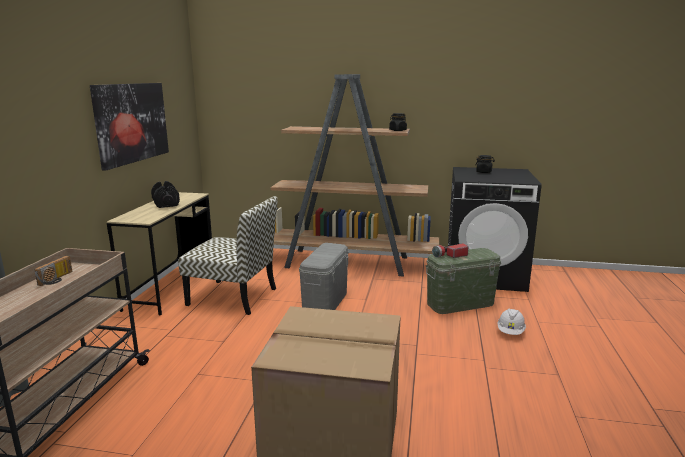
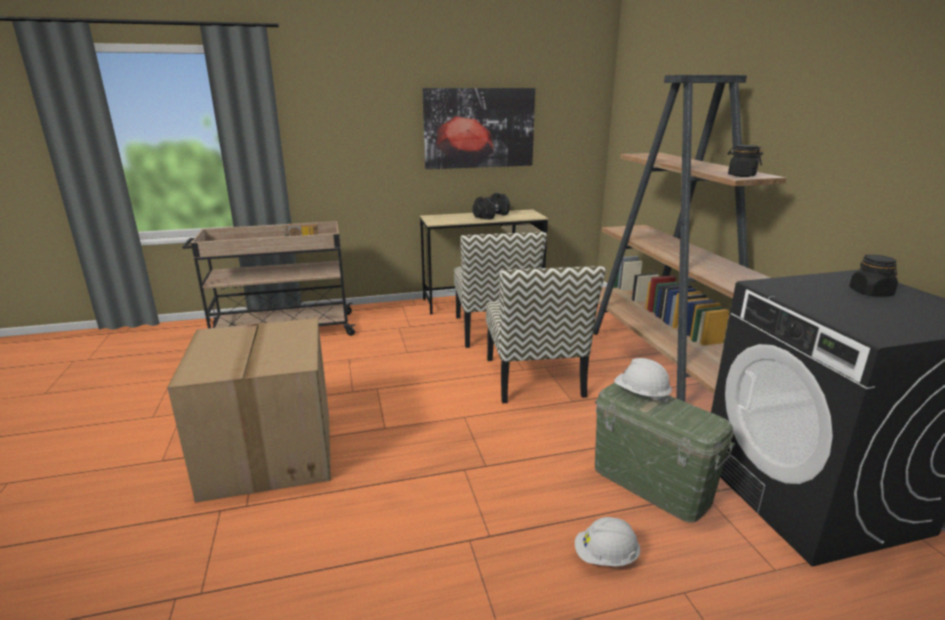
camera: 65 degrees right, 5 degrees up
grey storage box [299,243,349,310] -> chair [486,266,606,403]
flashlight [432,243,468,258] -> white hard hat [614,358,672,403]

